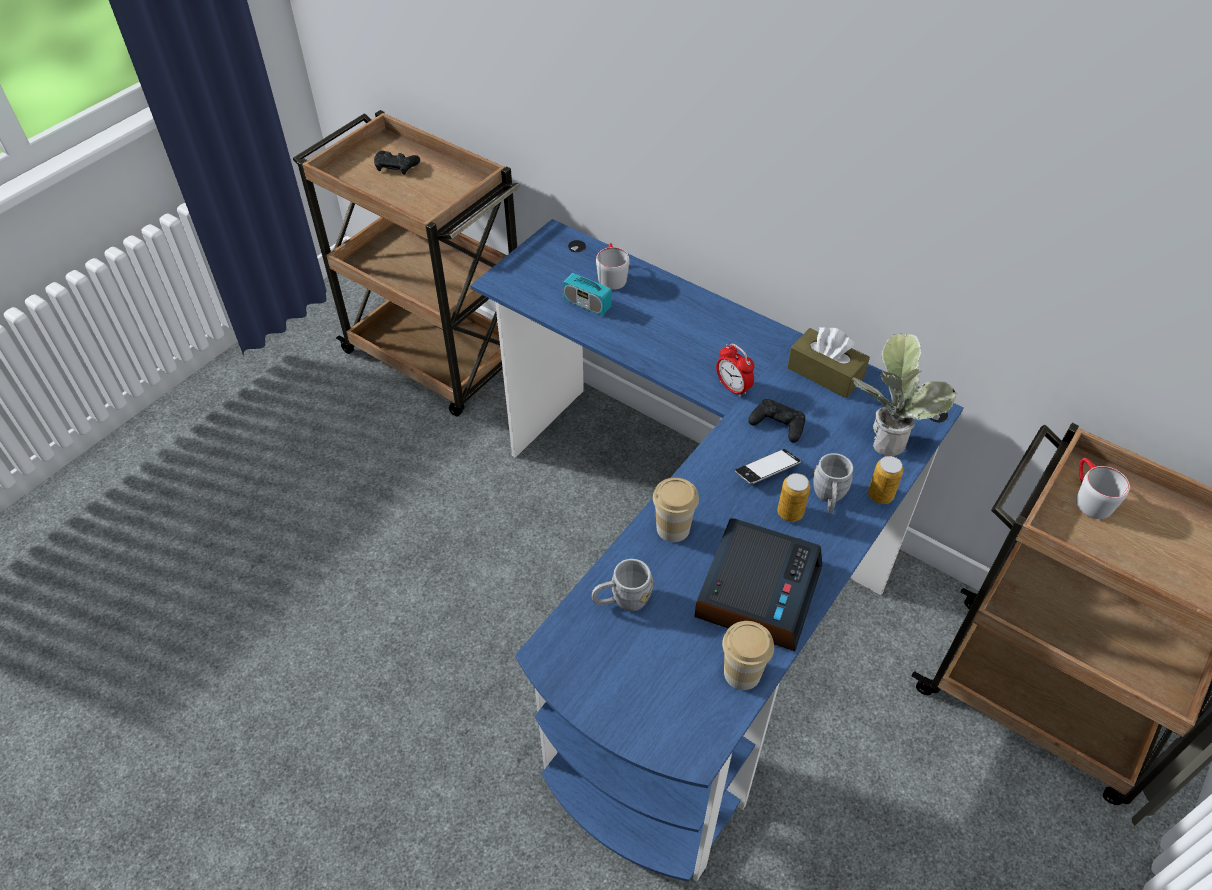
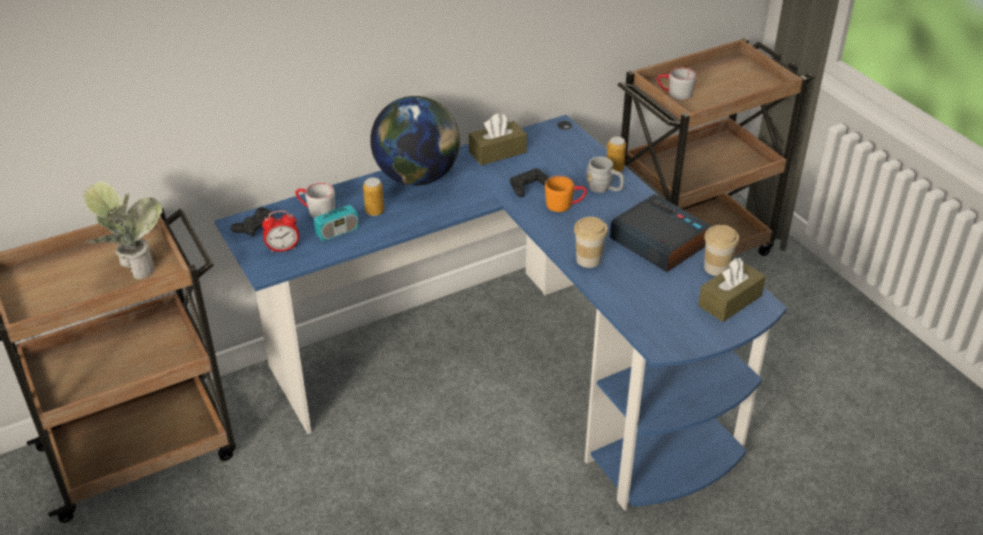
camera: 65 degrees left, 10 degrees down
black game controller [374,151,420,175] -> black game controller moved to [230,207,274,237]
grey mug [592,559,653,611] -> none
alarm clock [716,343,754,398] -> alarm clock moved to [262,210,299,253]
phone [735,449,801,485] -> orange mug [545,176,587,212]
can [778,473,810,522] -> can moved to [363,178,384,216]
potted plant [852,333,957,456] -> potted plant moved to [83,181,163,279]
none -> globe [370,96,460,186]
none -> brown tissue box [698,258,766,322]

